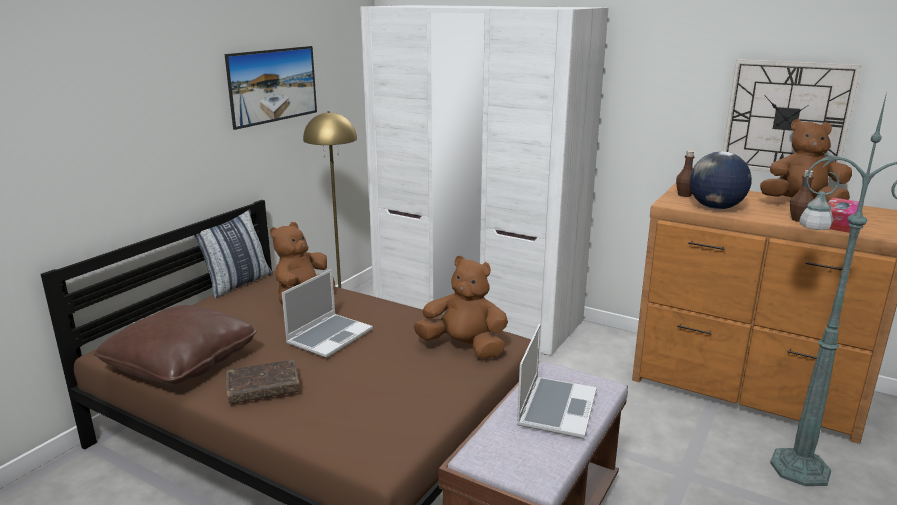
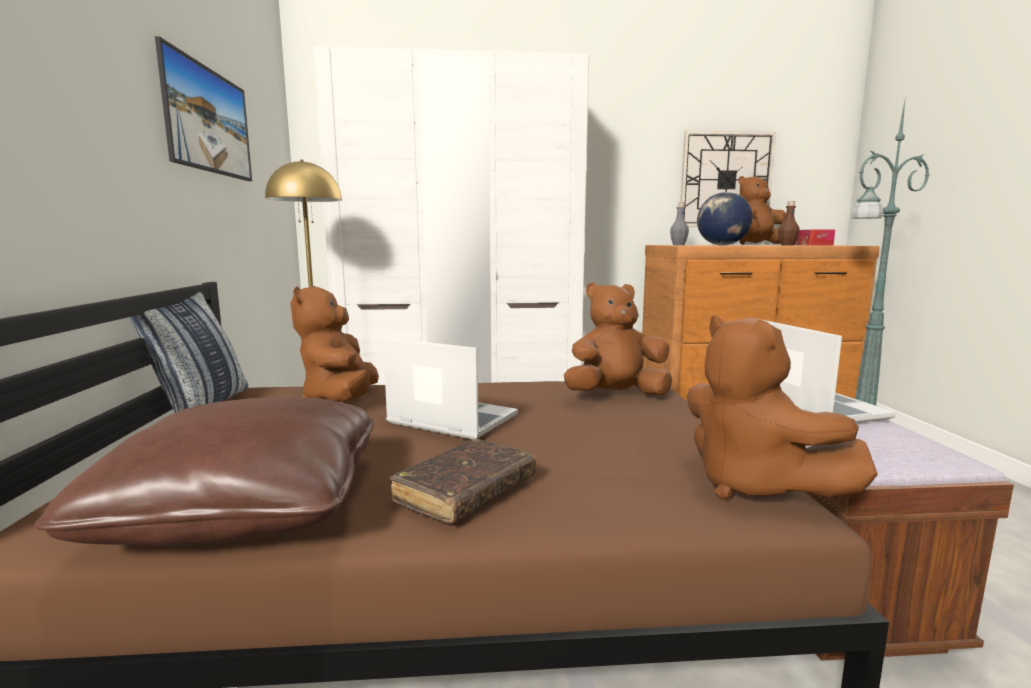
camera: 35 degrees left, 10 degrees down
laptop [282,269,373,358] -> laptop turned 60 degrees counterclockwise [383,338,518,440]
brown bottle [676,151,695,197] -> grey bottle [670,202,689,245]
none -> brown plush toy [687,316,878,500]

